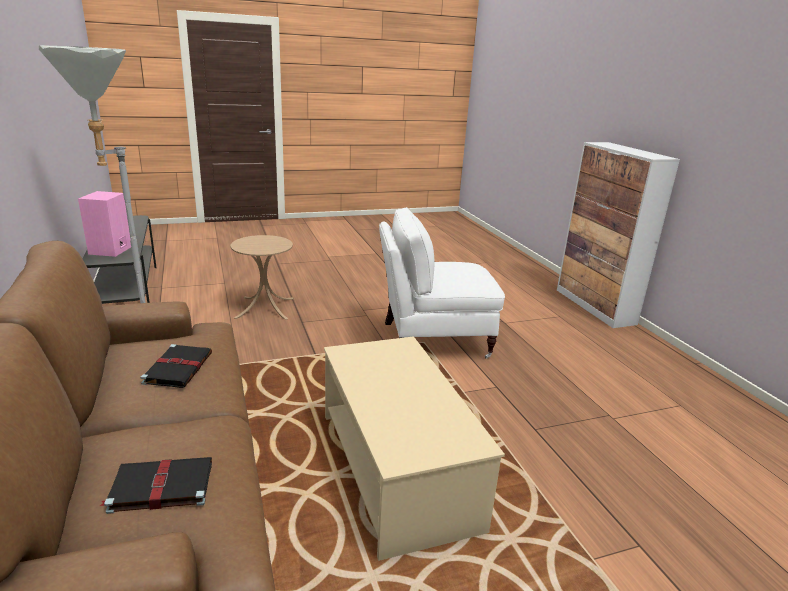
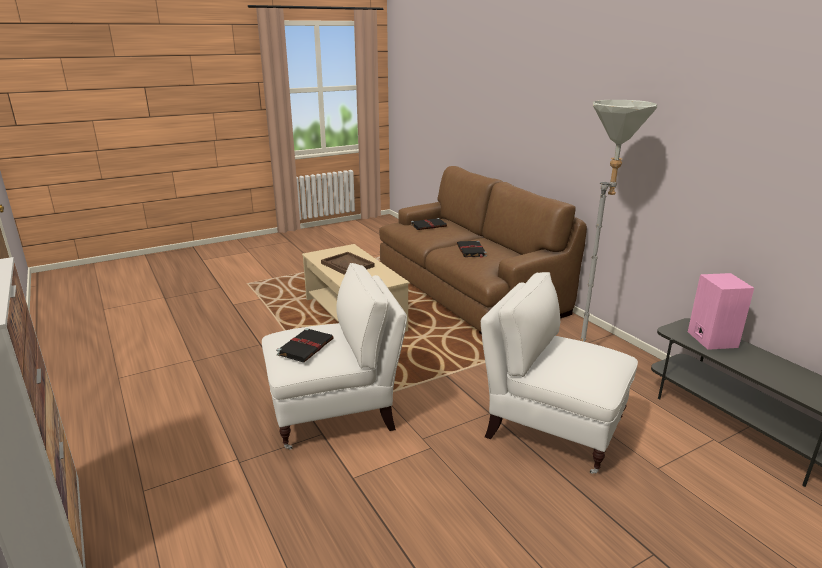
camera: 170 degrees right, 0 degrees up
beige side table [231,235,294,320] -> white armchair [481,272,638,474]
none -> black book [276,328,334,362]
none -> brown tray [321,252,374,275]

